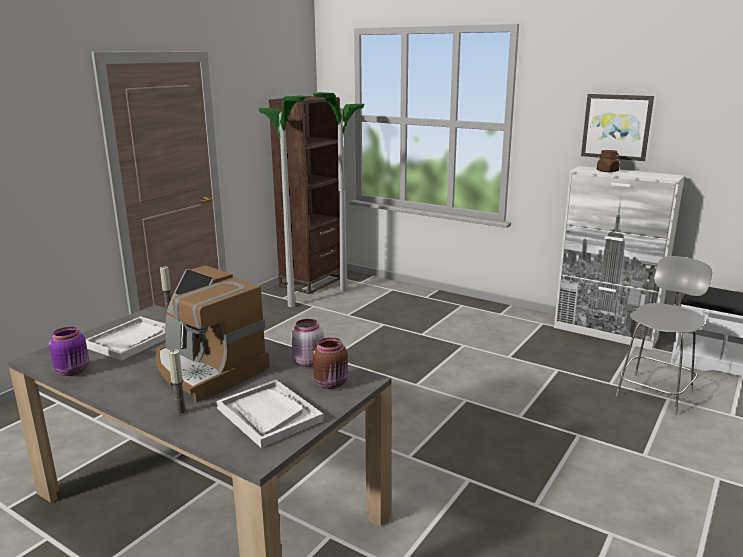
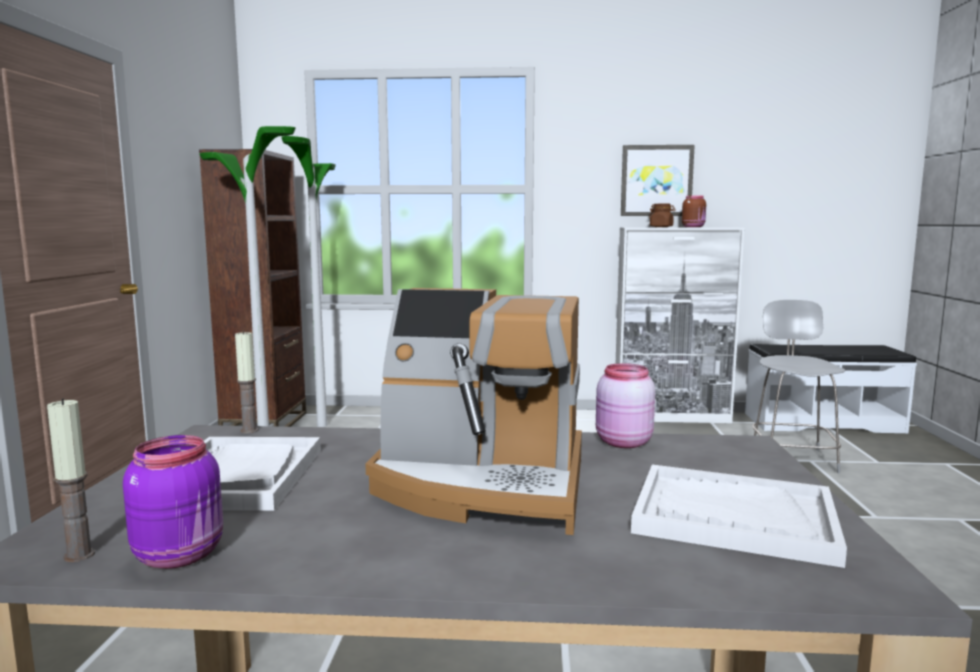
camera: 30 degrees left, 10 degrees down
candle [168,350,187,416] -> candle moved to [47,398,95,562]
brown jar [313,337,348,389] -> brown jar moved to [682,195,706,227]

